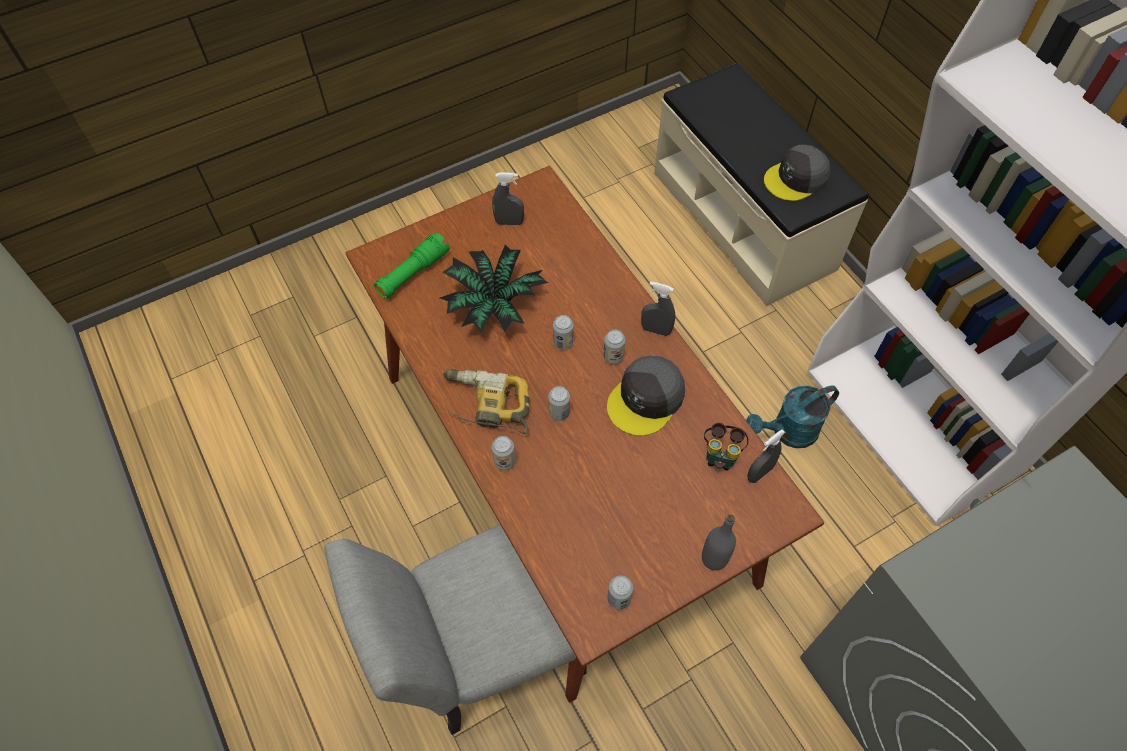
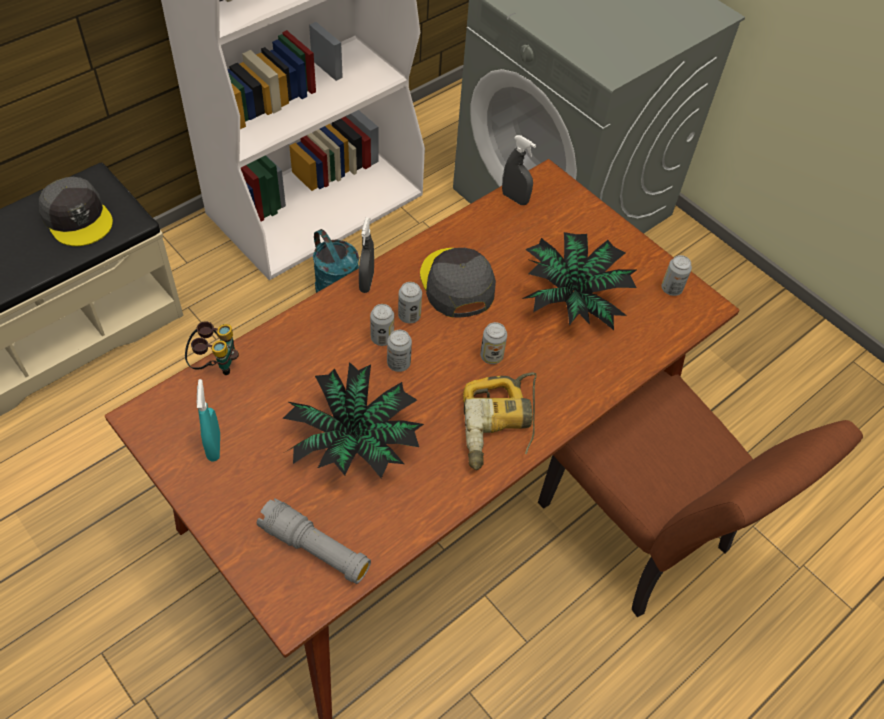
camera: 105 degrees left, 5 degrees down
grey chair [324,524,587,735] -> brown chair [538,371,863,617]
green flashlight [374,233,450,299] -> grey flashlight [257,498,371,584]
grey spray bottle [492,172,524,225] -> turquoise spray bottle [197,379,220,462]
can [492,436,516,471] -> can moved to [370,304,394,346]
grey cap [607,356,685,436] -> grey cap turned 135 degrees counterclockwise [420,248,496,318]
grey bottle [702,515,736,571] -> none
binoculars [704,423,749,471] -> binoculars moved to [185,321,239,375]
none -> potted plant [522,232,636,330]

